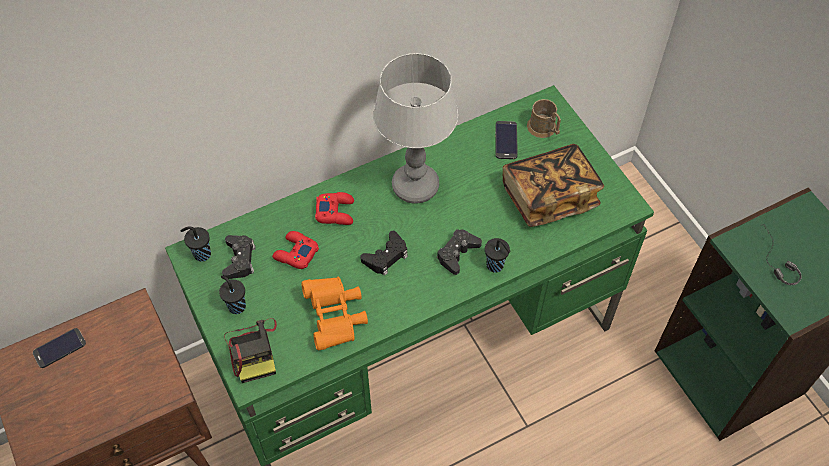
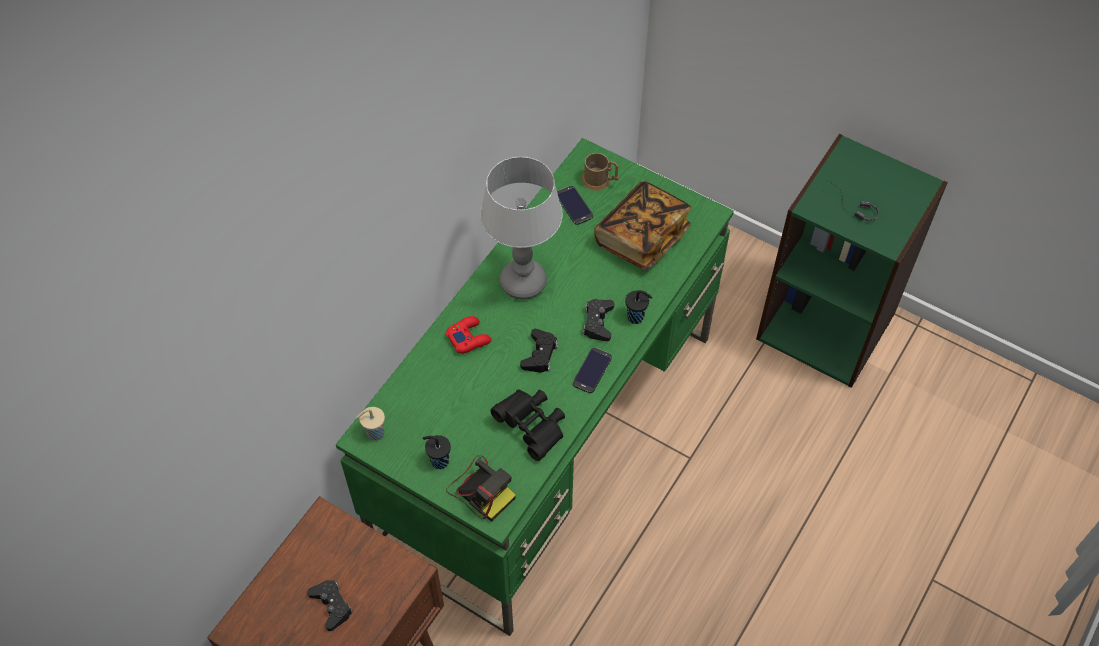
camera: 30 degrees left, 0 degrees up
phone [33,328,86,368] -> phone moved to [573,348,612,393]
black cup [180,226,211,262] -> beige cup [356,407,385,441]
black game controller [222,235,256,279] -> black game controller moved to [307,580,353,631]
red game controller [272,231,319,269] -> none
orange binoculars [301,276,368,351] -> black binoculars [491,390,565,461]

